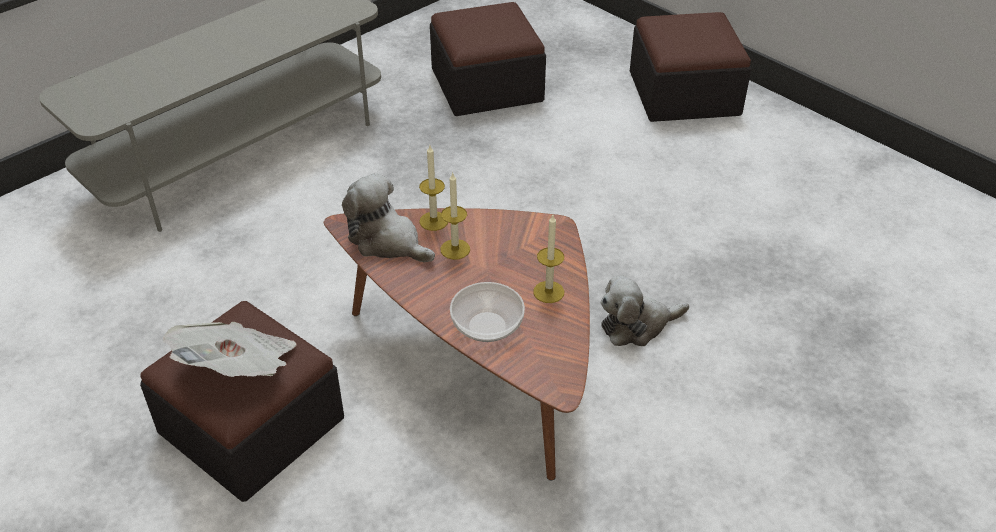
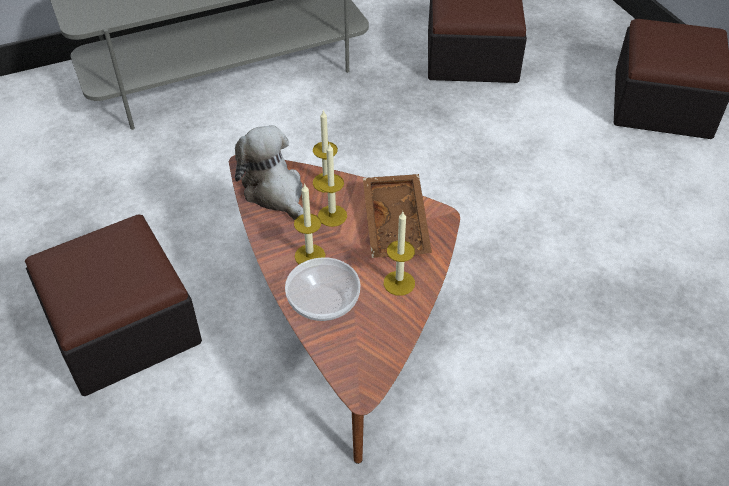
camera: 20 degrees right, 5 degrees up
newspaper [163,322,296,377] -> none
plush toy [601,276,689,346] -> none
none -> candle [294,183,325,264]
none -> brown tray [363,174,432,258]

